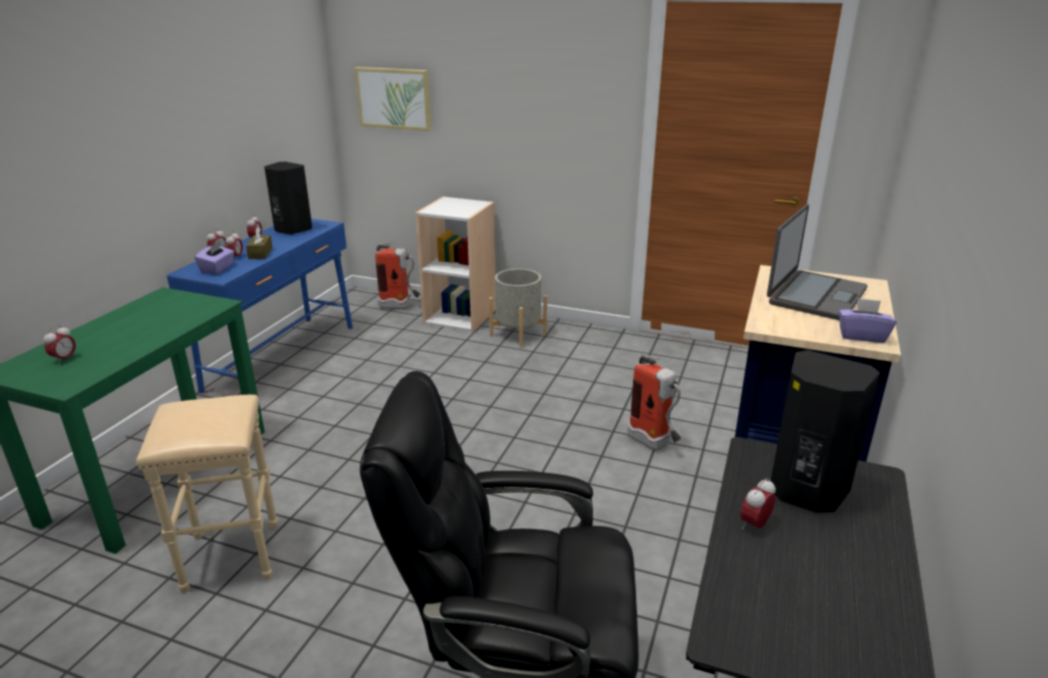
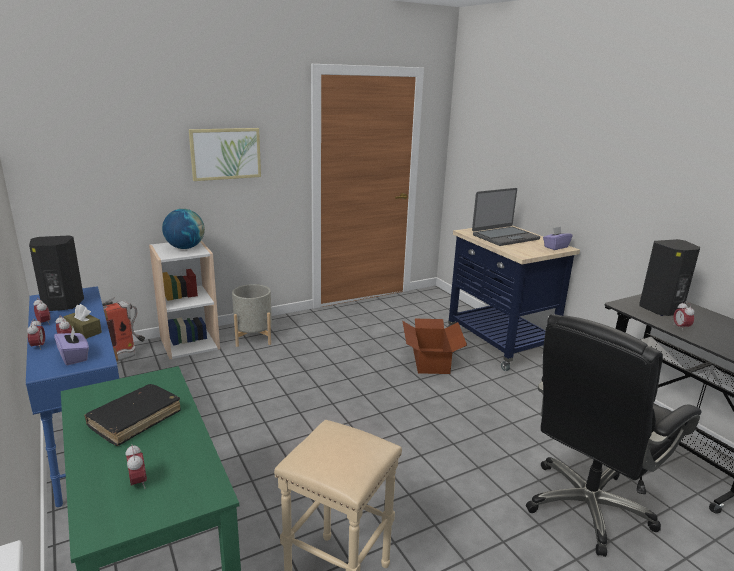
camera: 50 degrees left, 5 degrees down
picture [355,67,431,131] -> picture moved to [189,128,261,181]
fire extinguisher [627,353,681,451] -> cardboard box [403,319,467,374]
laptop [767,204,868,320] -> laptop turned 75 degrees clockwise [472,188,540,246]
none -> black book [84,384,181,446]
none -> globe [162,209,205,249]

